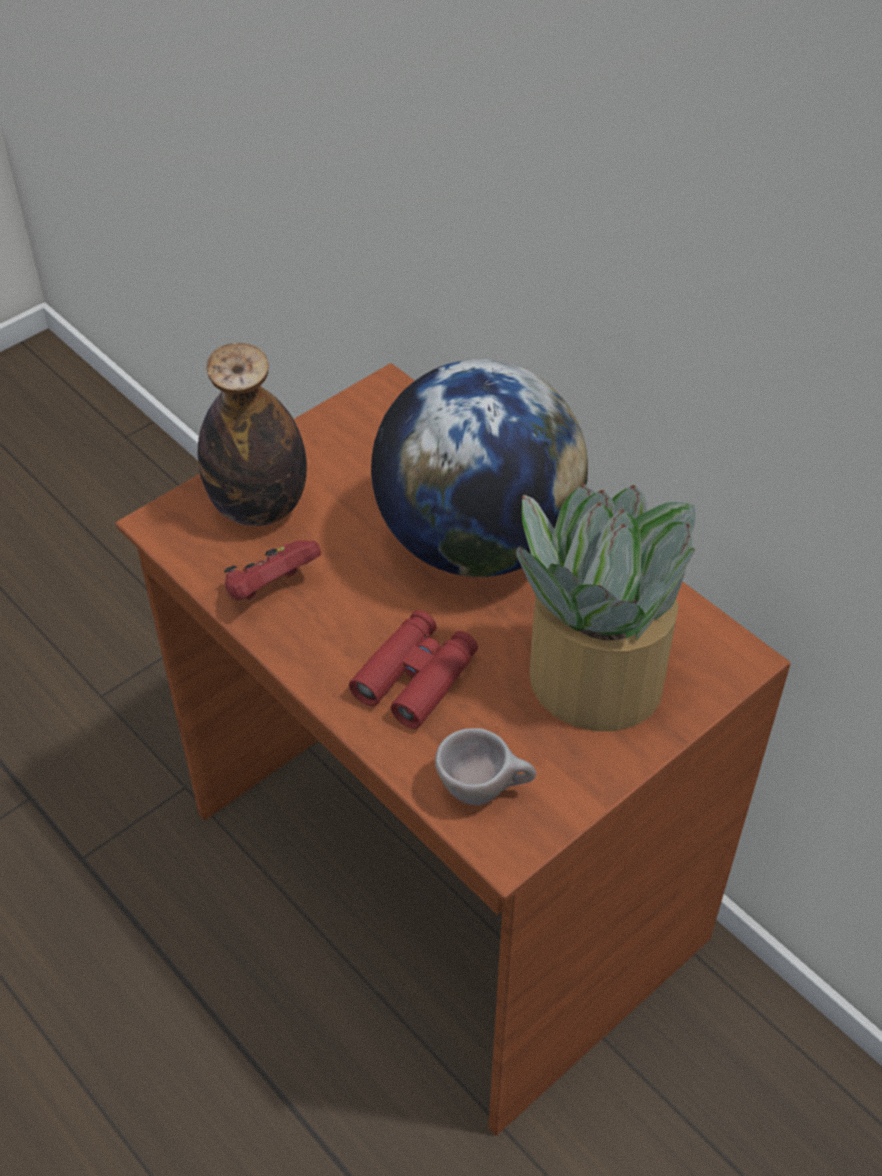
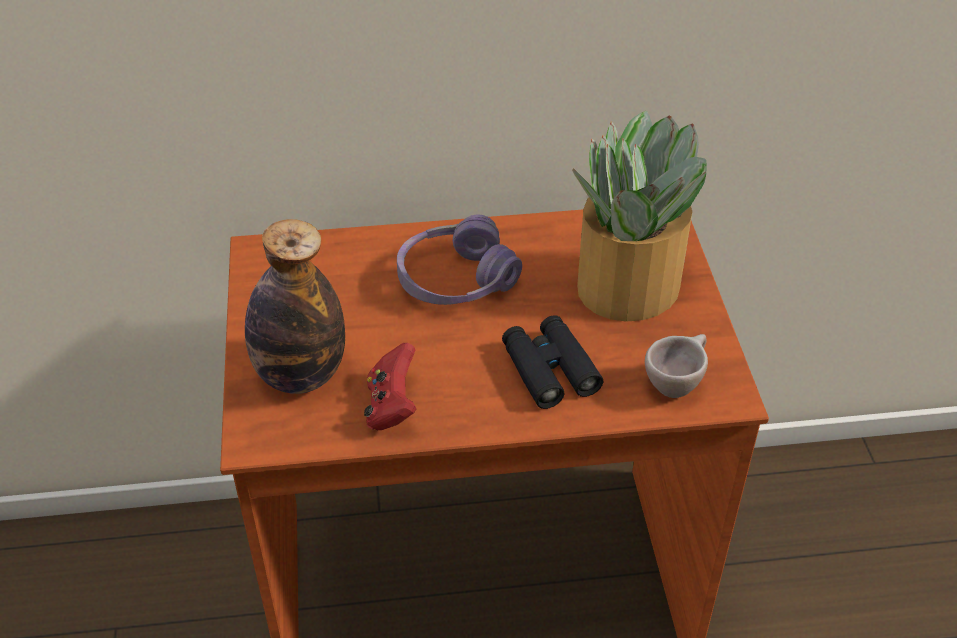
camera: 55 degrees left, 5 degrees down
red binoculars [349,610,478,729] -> black binoculars [502,315,603,409]
globe [371,359,588,577] -> purple headphones [397,215,522,305]

